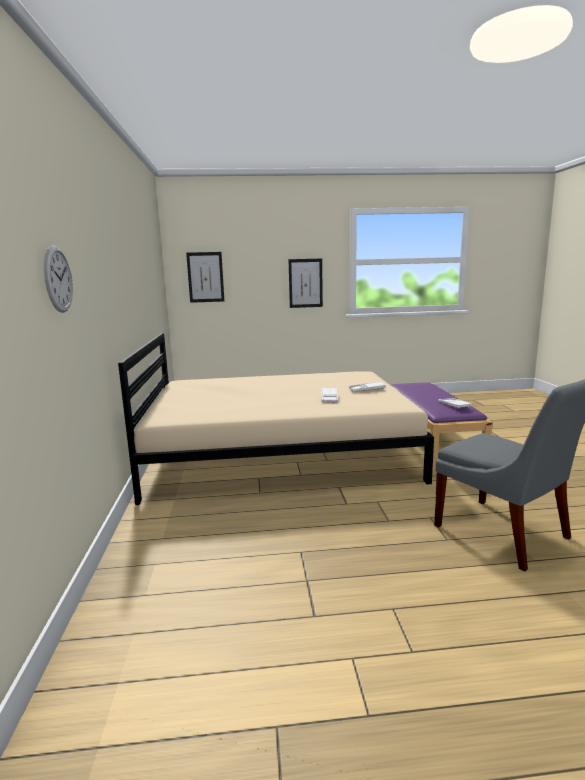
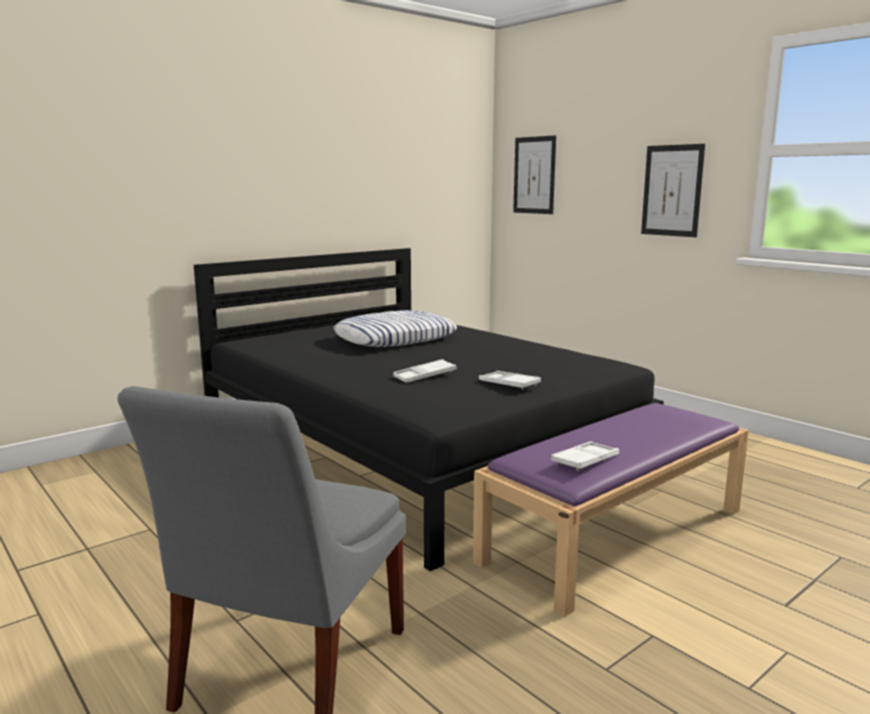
camera: 55 degrees right, 0 degrees up
wall clock [44,245,73,313] -> none
beige bed [118,333,434,505] -> black bed [194,248,664,571]
none -> pillow [334,310,457,347]

